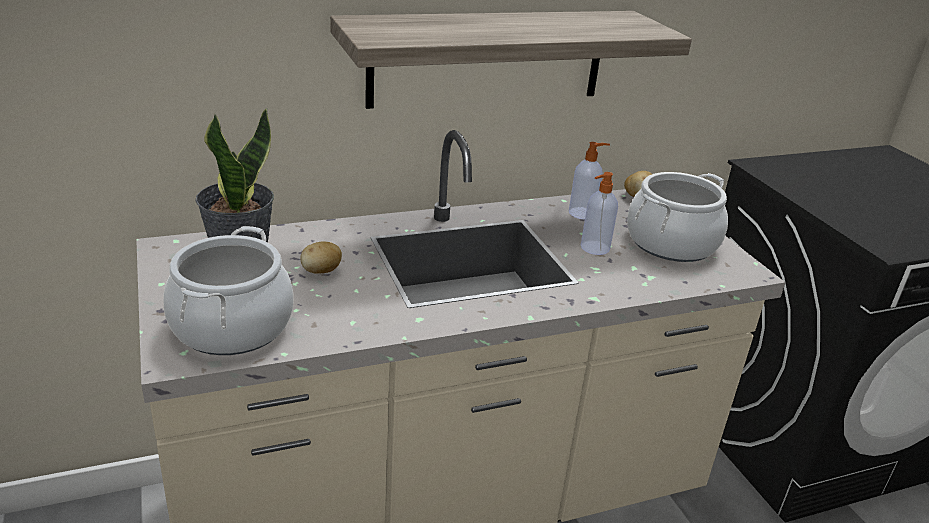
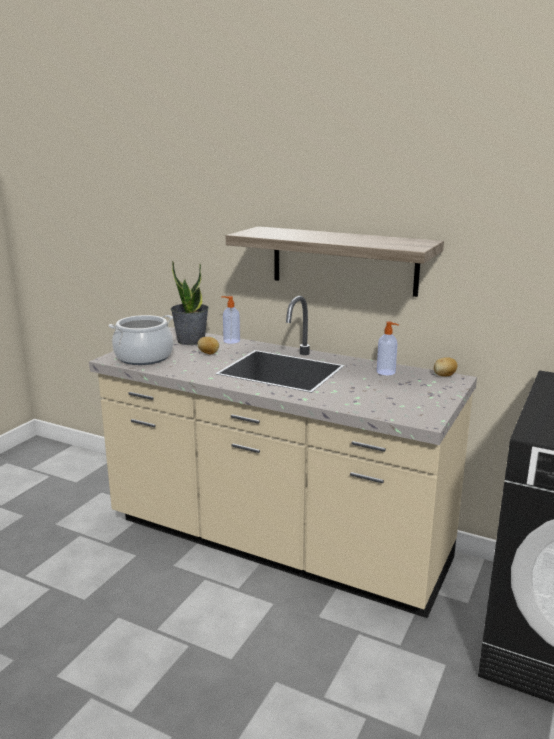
camera: 50 degrees right, 10 degrees down
soap dispenser [581,172,618,255] -> soap dispenser moved to [221,296,240,344]
cooking pot [627,172,728,262] -> none

